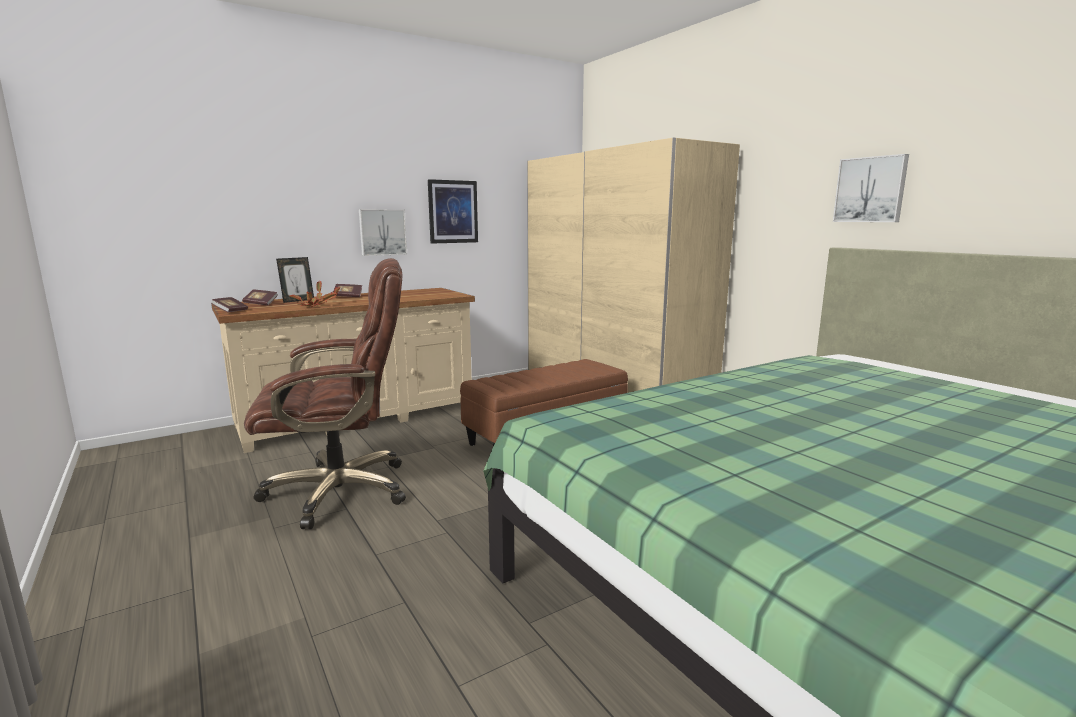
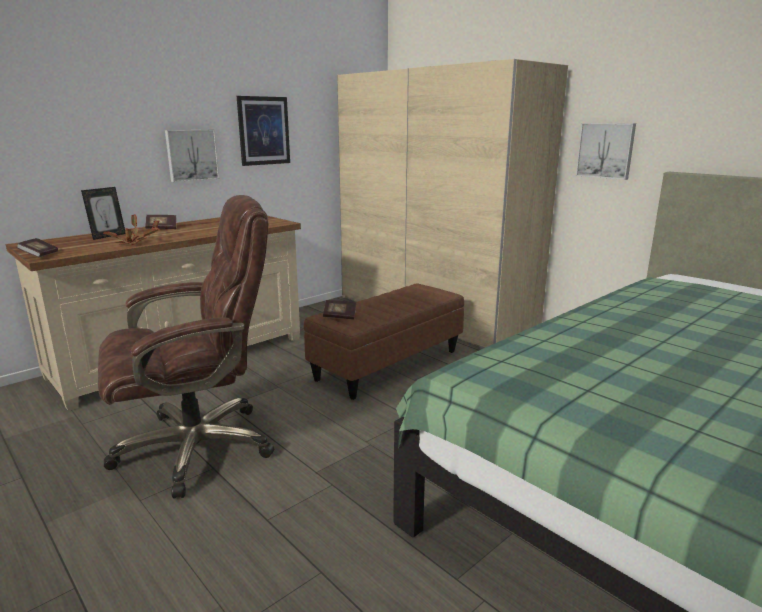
camera: 10 degrees left, 5 degrees up
book [242,290,278,306] -> book moved to [323,300,356,320]
picture [833,154,909,222] -> picture moved to [576,123,636,180]

